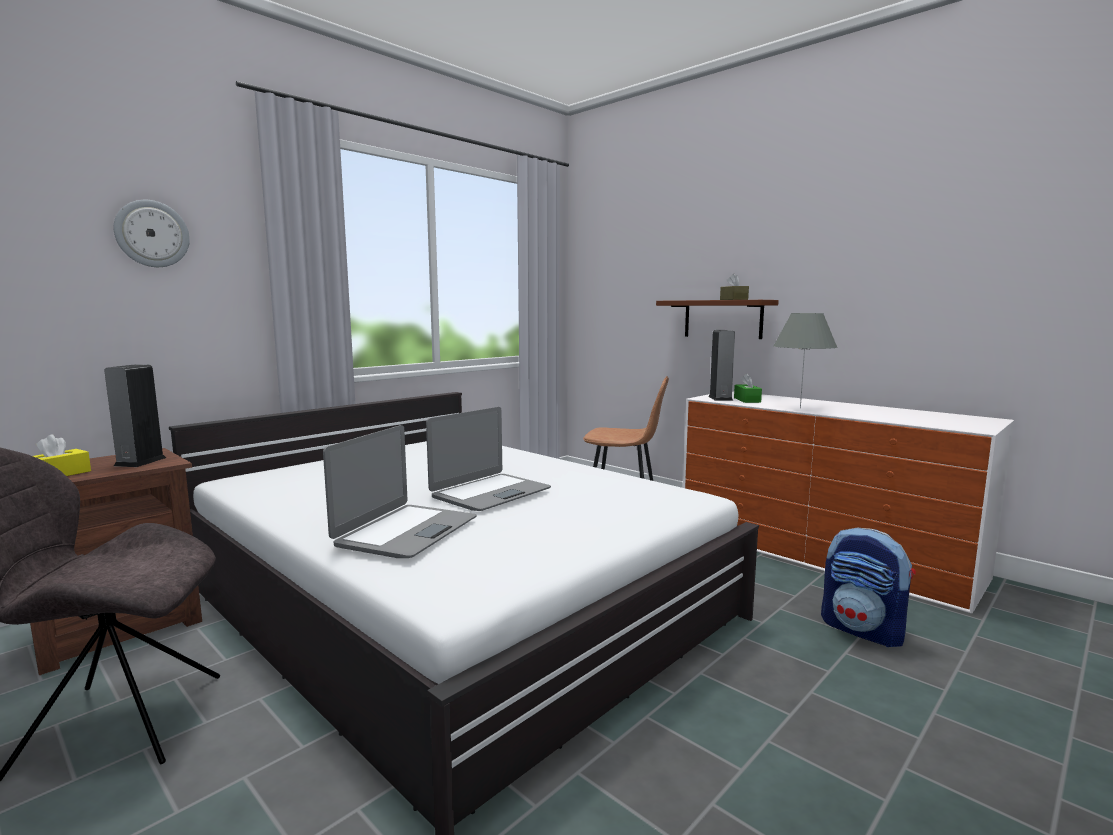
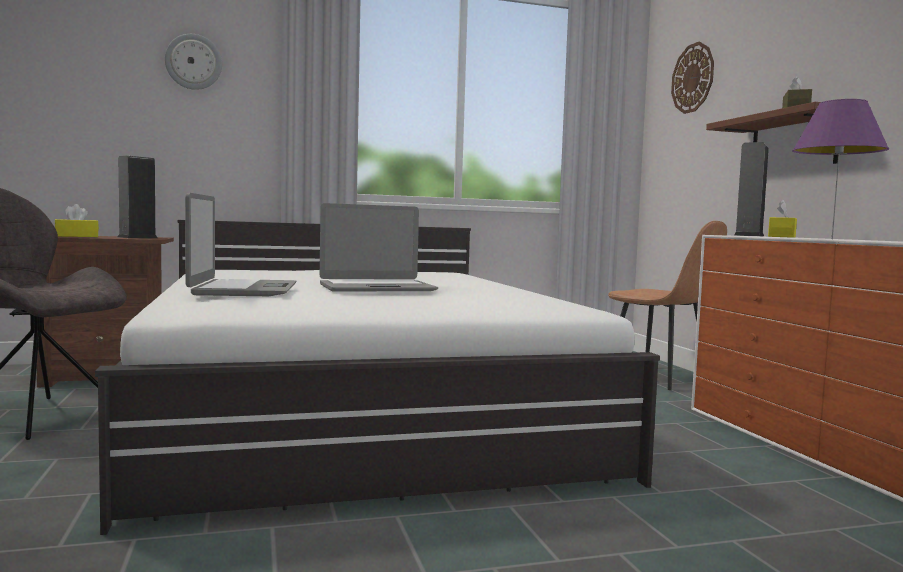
camera: 30 degrees right, 5 degrees down
laptop [323,425,476,558] -> laptop turned 60 degrees counterclockwise [185,193,296,296]
green tissue box [734,373,762,403] -> yellow tissue box [768,200,797,238]
grey table lamp [773,313,837,408] -> purple table lamp [792,99,889,239]
backpack [821,528,916,647] -> none
none -> wall clock [671,42,714,114]

